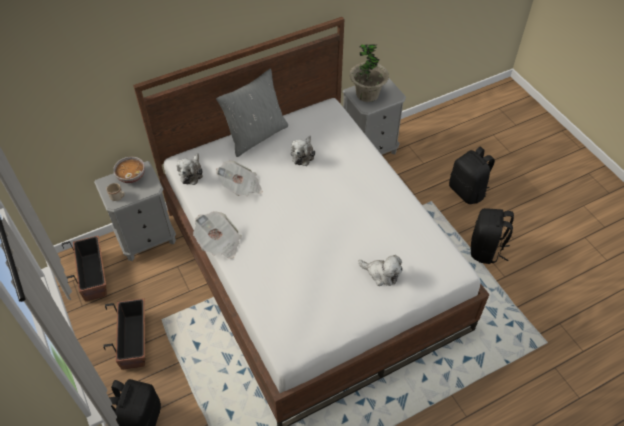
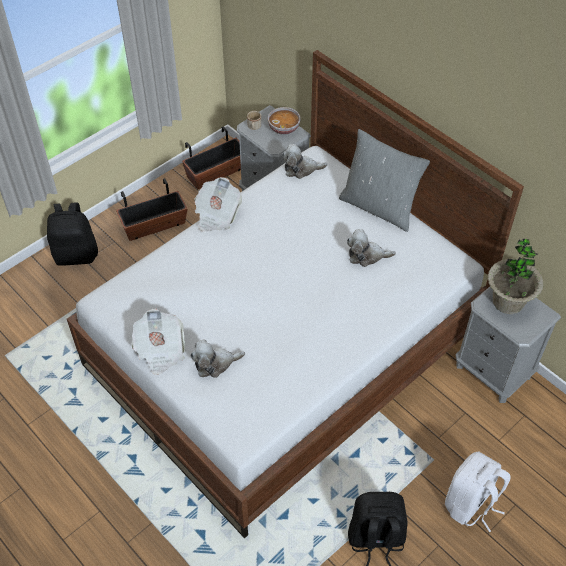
camera: 75 degrees right, 0 degrees up
newspaper [216,161,263,196] -> newspaper moved to [131,309,185,375]
plush toy [358,255,402,286] -> plush toy turned 60 degrees clockwise [190,340,245,378]
black backpack [449,147,495,204] -> white backpack [445,452,510,532]

